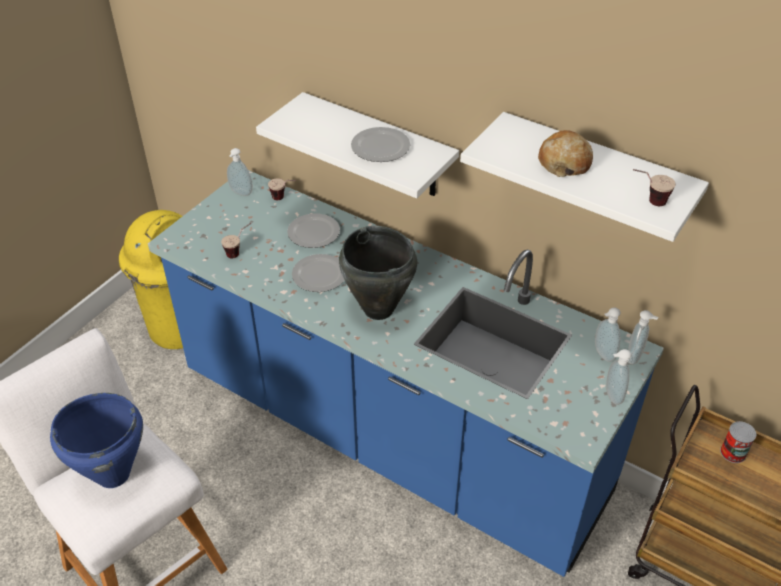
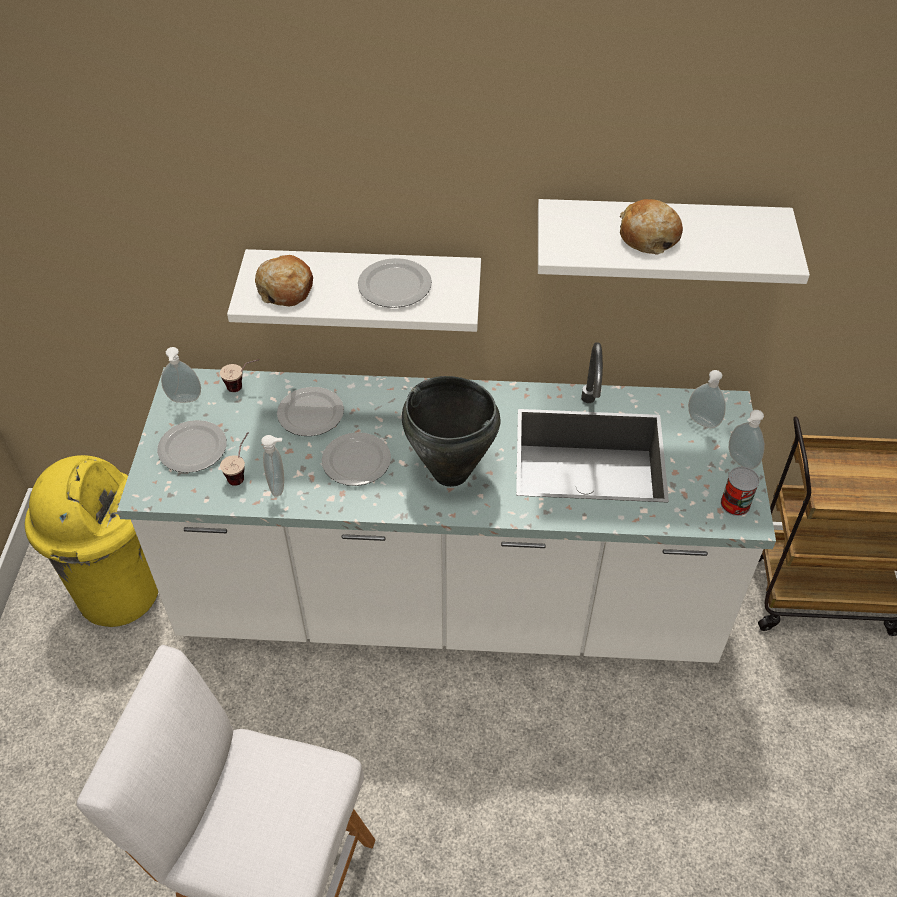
camera: 30 degrees left, 5 degrees up
blue cooking pot [50,393,143,488] -> none
blue counter [148,170,664,577] -> white counter [117,342,776,663]
soap dispenser [628,310,658,364] -> soap dispenser moved to [261,435,284,497]
cup [633,169,676,206] -> none
can [720,421,756,463] -> can moved to [720,467,760,516]
none -> plate [157,420,227,473]
none -> bread [255,255,313,307]

